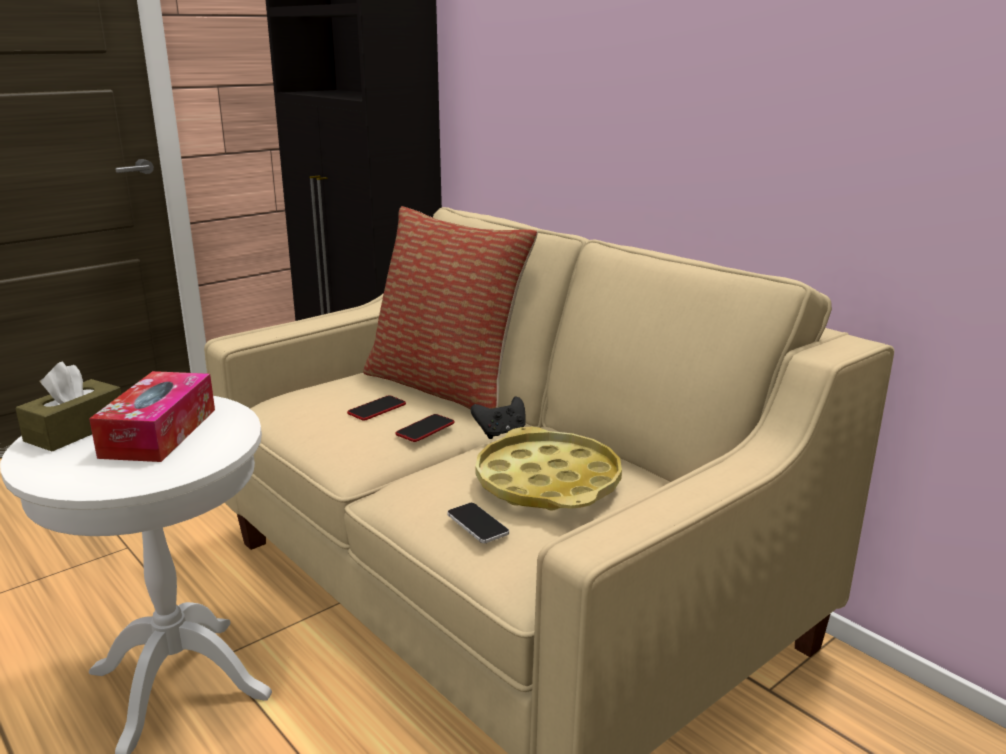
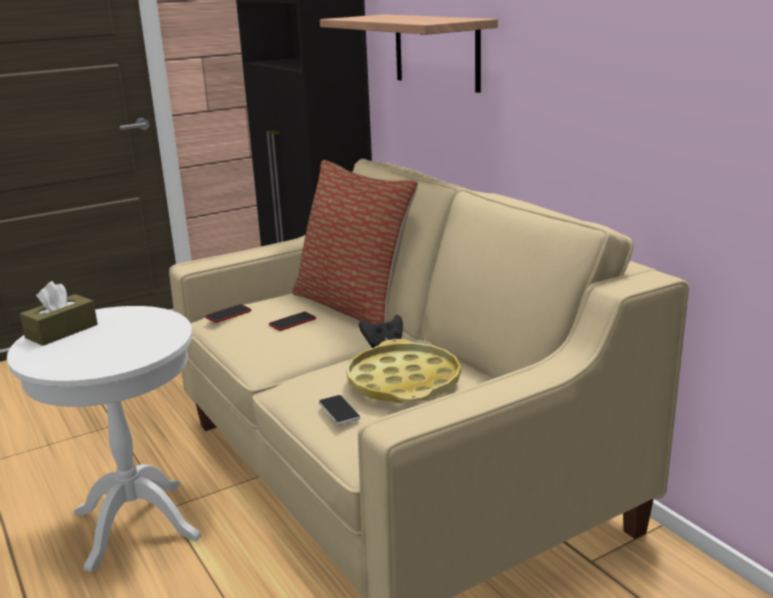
camera: 10 degrees right, 0 degrees up
tissue box [89,371,215,462] -> none
phone [395,414,455,442] -> phone moved to [205,304,251,323]
none -> shelf [320,14,498,93]

